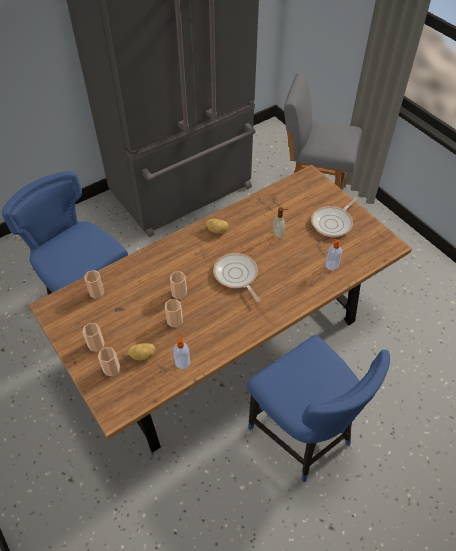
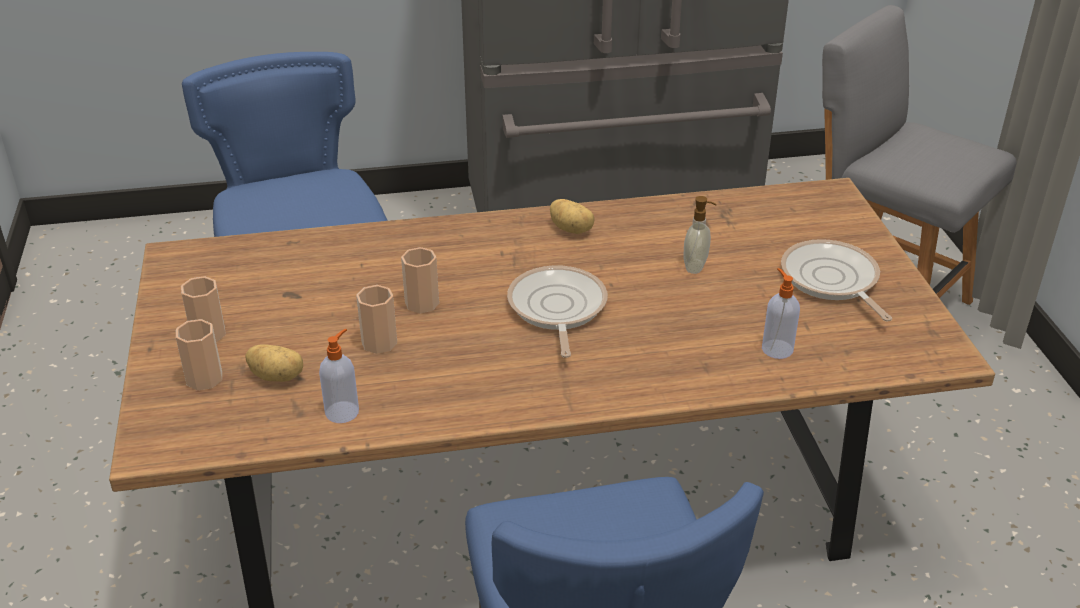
camera: 25 degrees right, 15 degrees down
cup [84,270,105,299] -> none
frying pan [311,198,358,237] -> frying pan turned 90 degrees clockwise [781,239,892,321]

